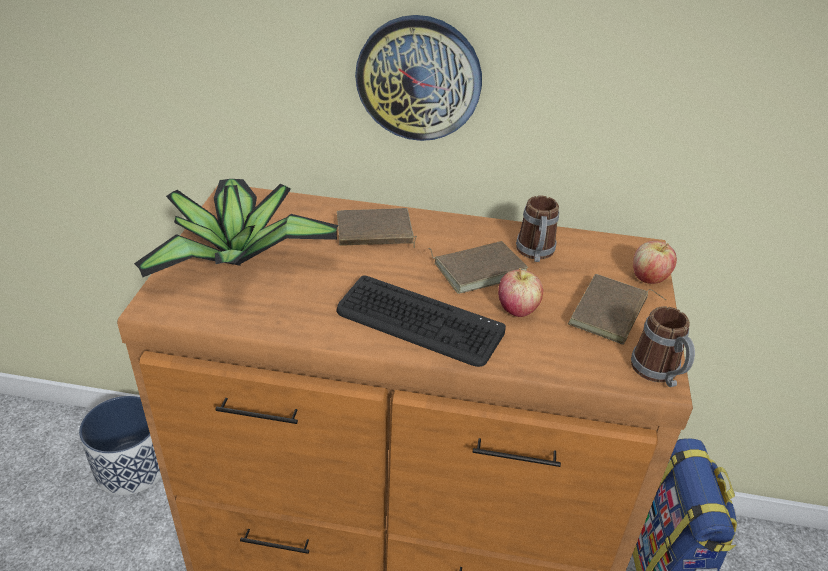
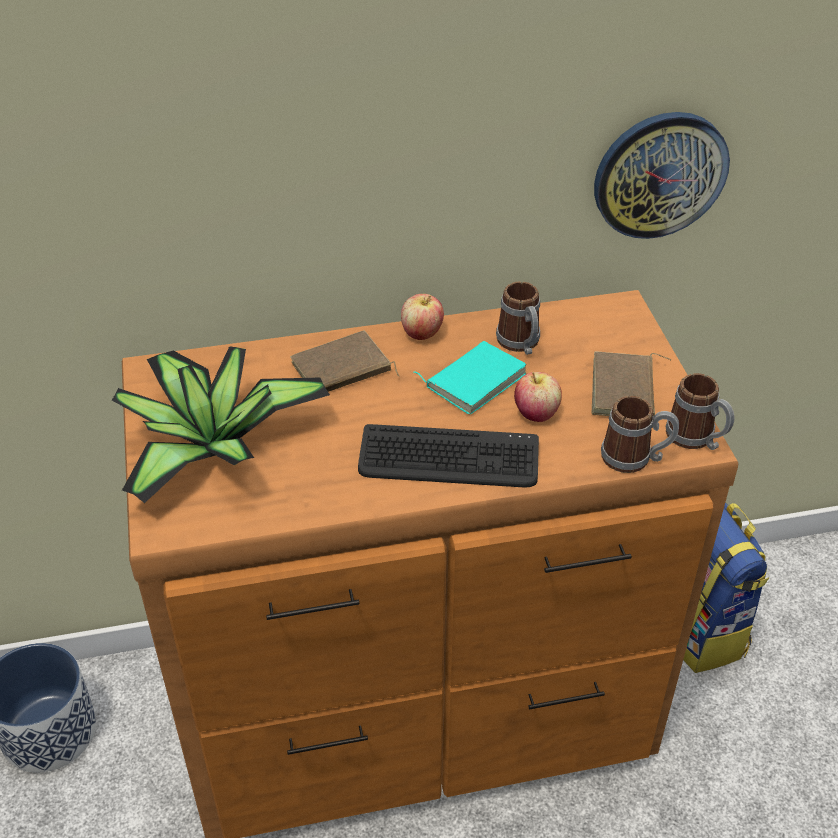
camera: 20 degrees left, 5 degrees up
wall clock [355,15,482,141] -> wall clock moved to [594,112,730,239]
brown book [429,241,528,294] -> turquoise book [414,341,527,415]
apple [633,241,677,284] -> apple moved to [401,294,444,340]
none -> mug [601,396,679,473]

